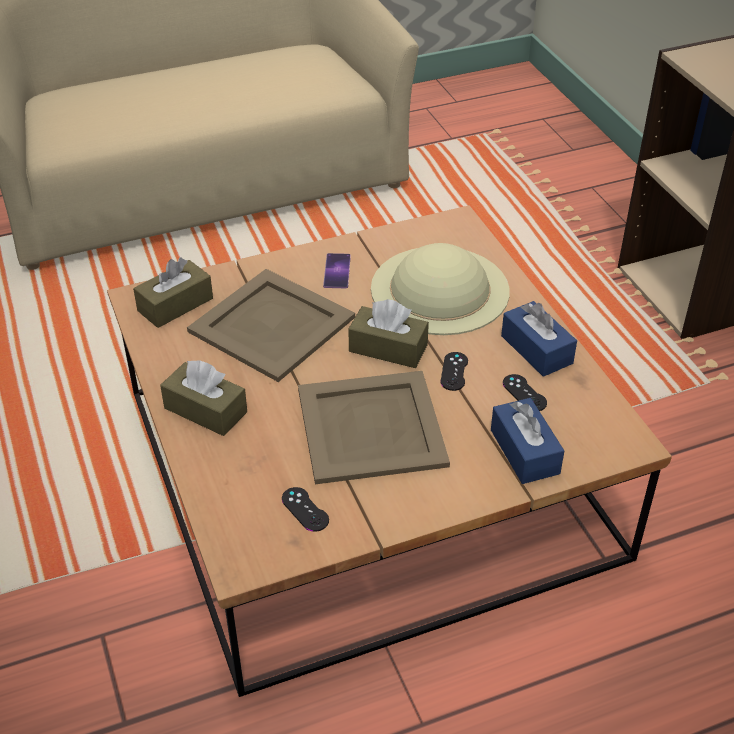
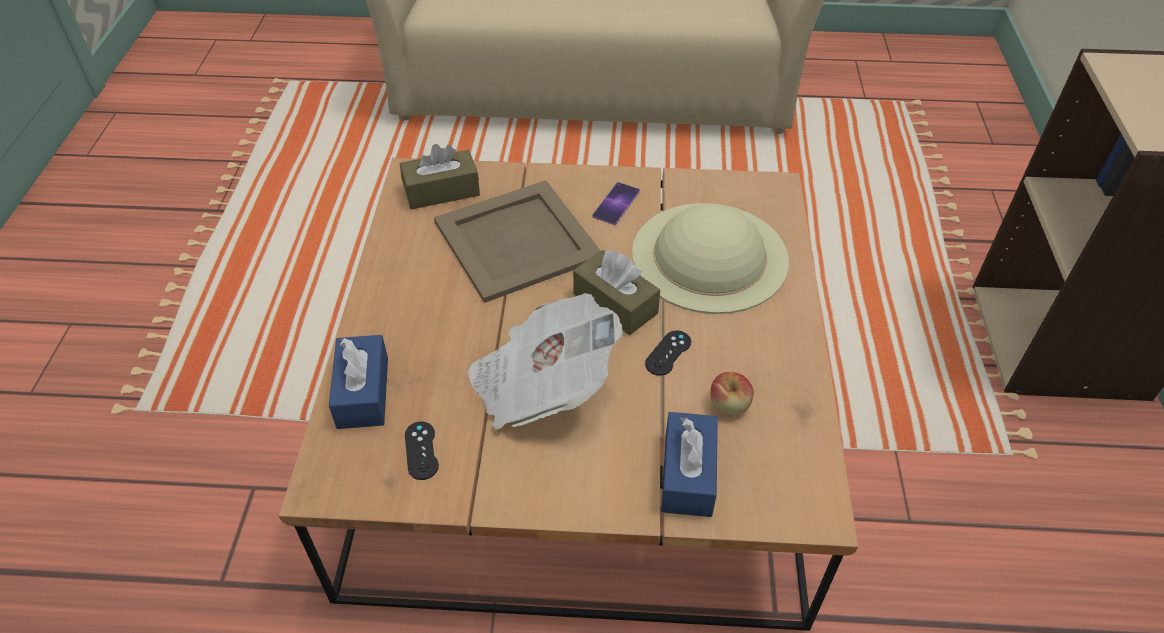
camera: 25 degrees right, 5 degrees up
brown tissue box [160,360,247,436] -> none
beige tray [298,371,450,484] -> newspaper [468,293,623,430]
blue tissue box [501,301,577,377] -> blue tissue box moved to [329,335,388,429]
black game controller [503,374,547,411] -> apple [710,372,754,416]

